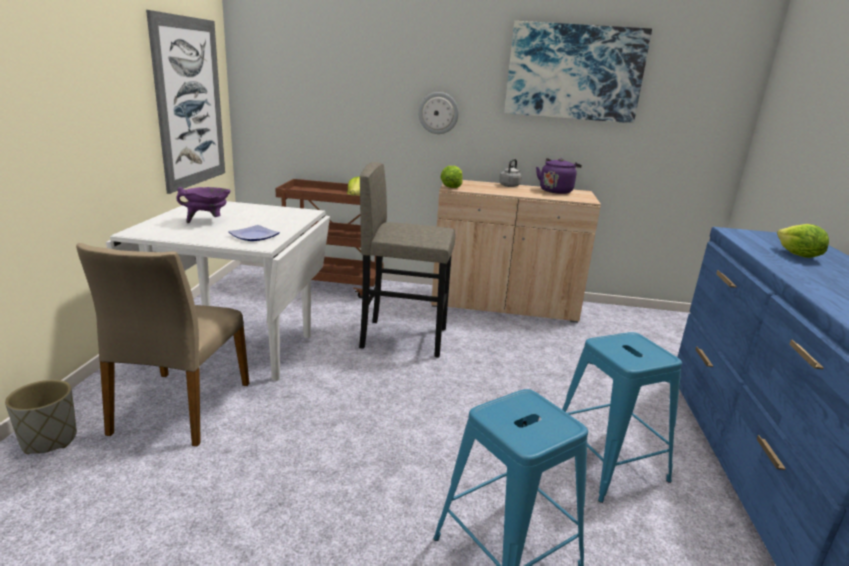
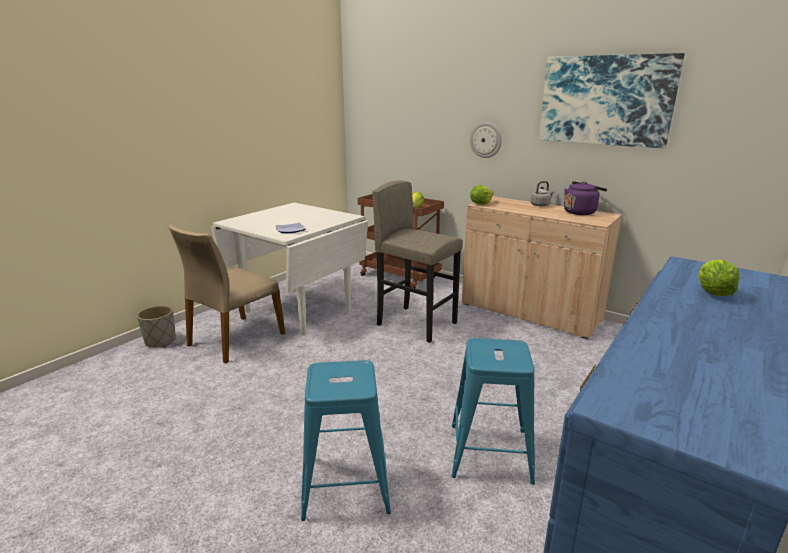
camera: 30 degrees right, 0 degrees up
picture [146,10,225,194] -> none
purple cooking pot [176,187,231,223] -> none

